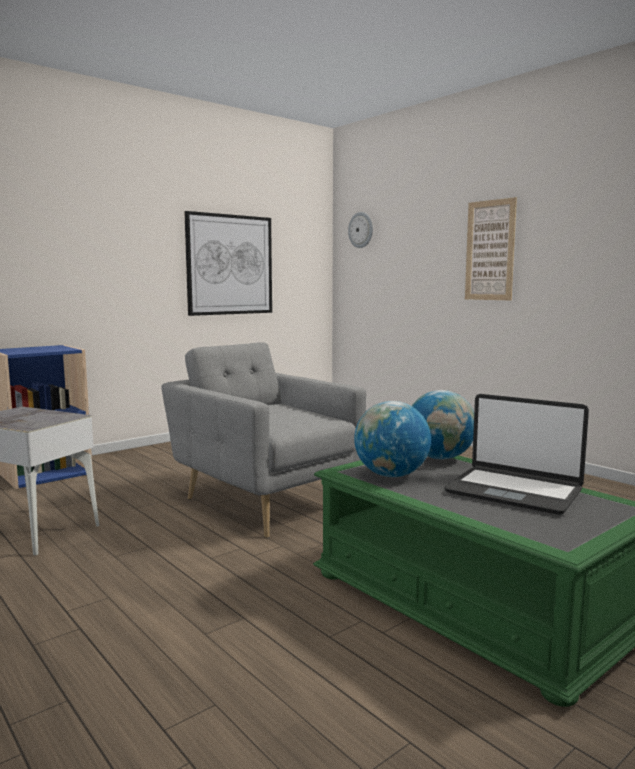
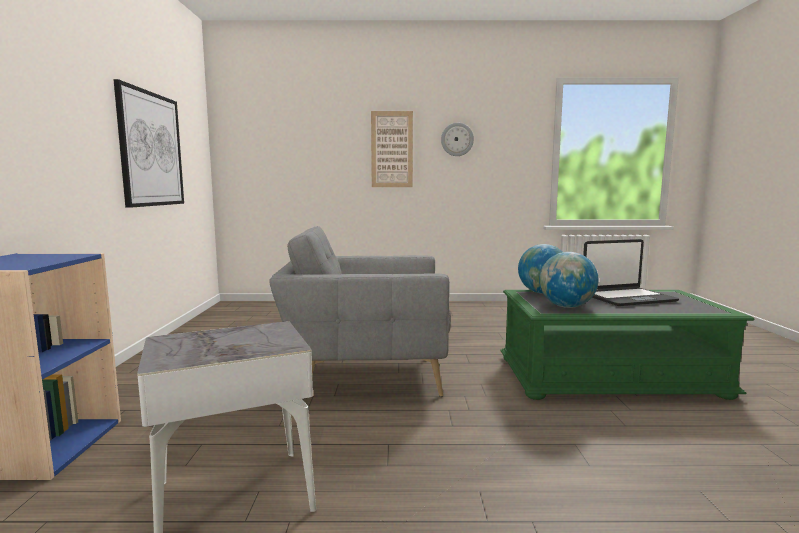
camera: 50 degrees left, 0 degrees up
wall clock [348,212,373,248] -> wall clock moved to [441,123,474,156]

